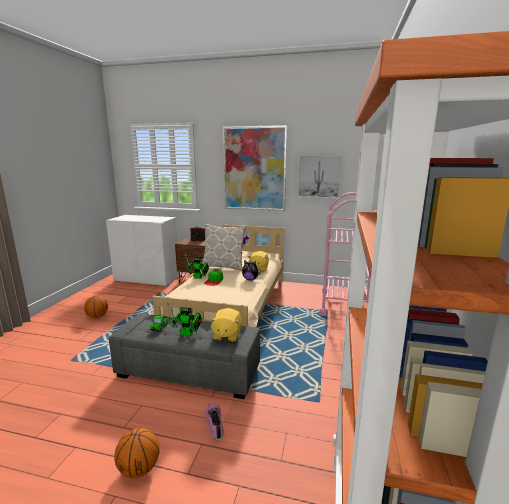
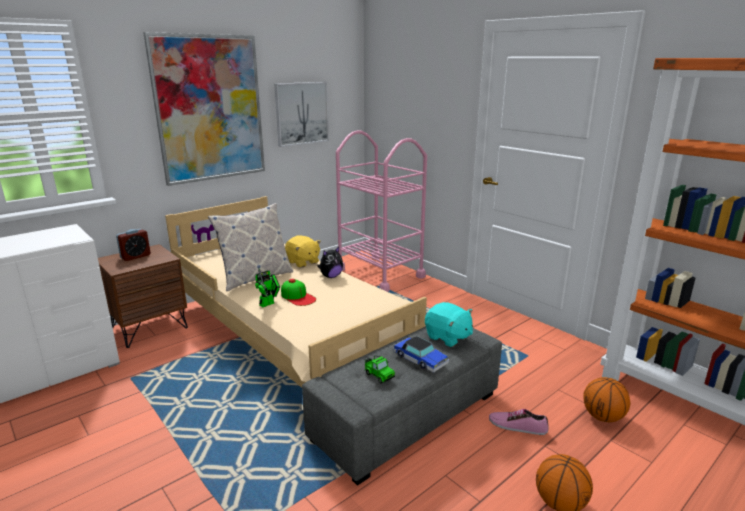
camera: 55 degrees left, 5 degrees up
basketball [84,296,108,318] -> basketball moved to [583,377,631,422]
toy robot [167,303,202,336] -> toy car [393,336,449,372]
yellow plush toy [209,308,242,342] -> turquoise plush toy [425,302,473,347]

